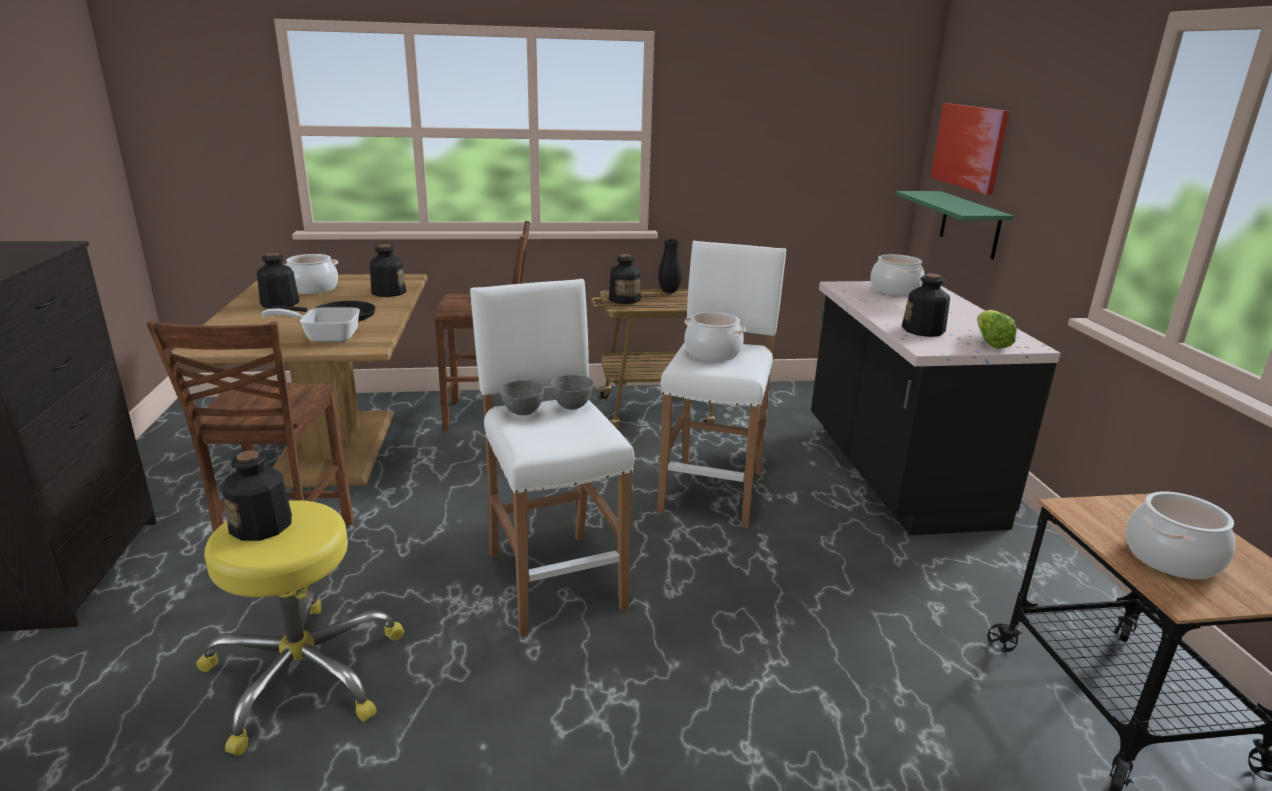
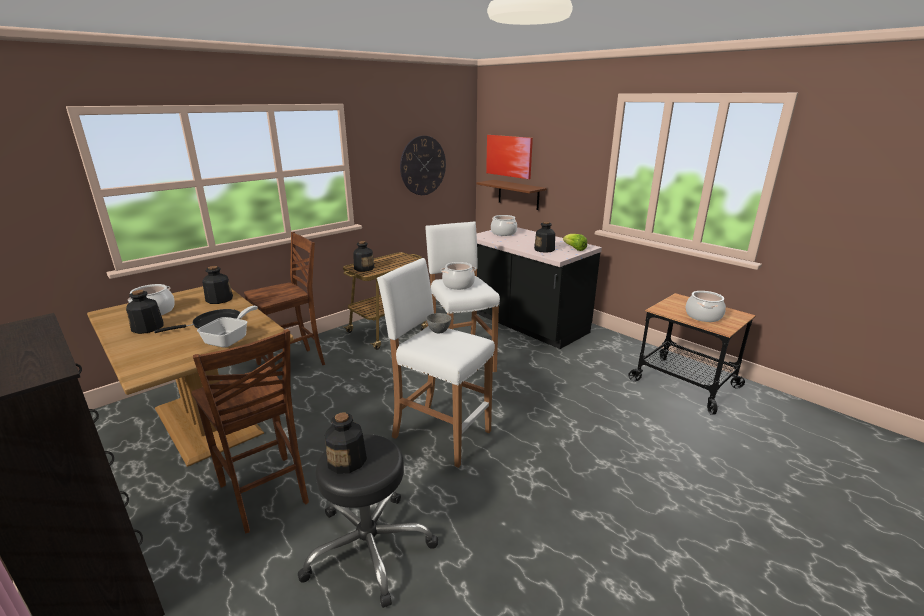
camera: 35 degrees left, 0 degrees up
yellow stool [196,500,405,755] -> black stool [298,434,438,608]
frying pan [261,308,360,342] -> frying pan turned 150 degrees clockwise [197,306,258,348]
grey bowl [500,380,544,415] -> none
black vase [658,239,682,293] -> none
green shelf [895,191,1014,260] -> brown shelf [476,180,547,210]
none -> wall clock [400,136,446,195]

